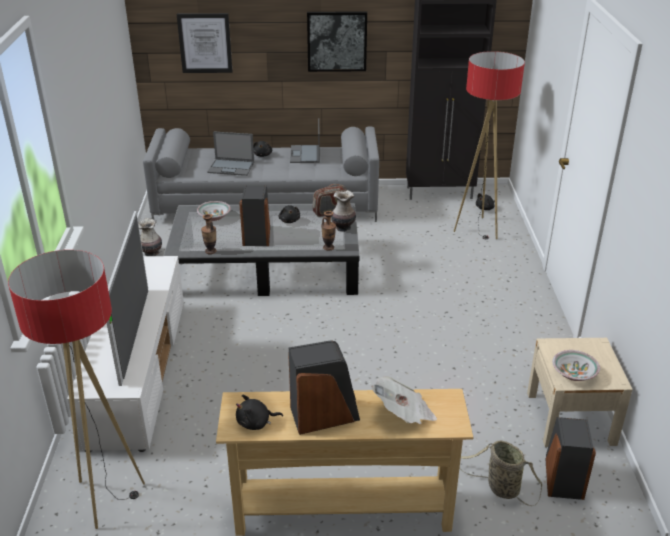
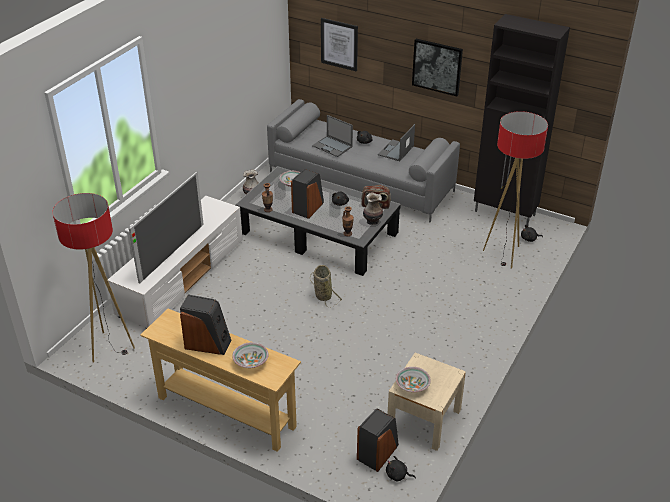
camera: 30 degrees right, 5 degrees up
black plush toy [236,395,283,430] -> black plush toy moved to [386,456,416,481]
newspaper [371,376,437,424] -> bowl [232,342,269,368]
basket [459,440,542,506] -> basket moved to [310,265,342,308]

